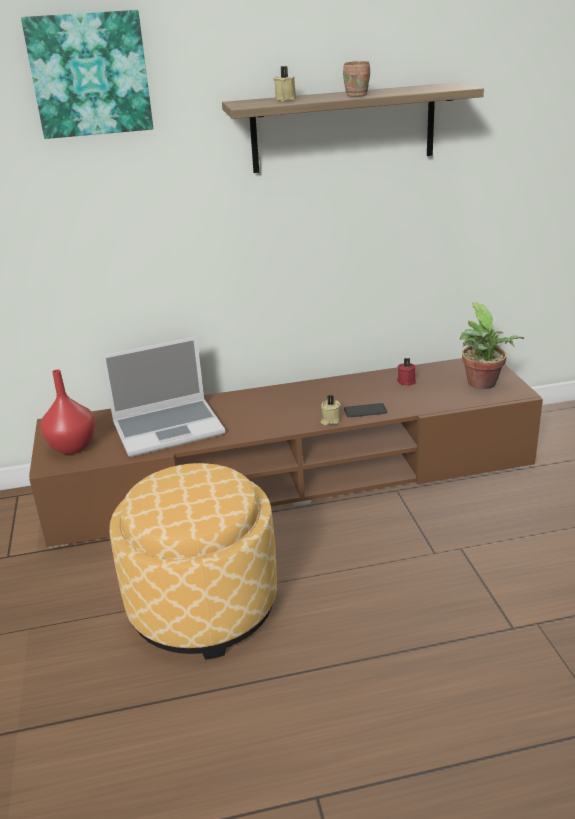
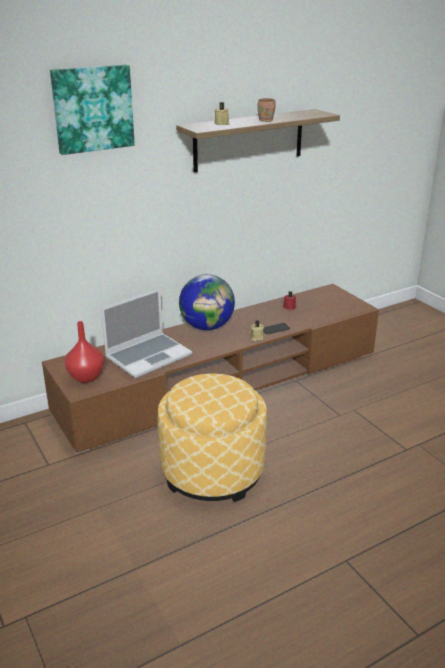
camera: 20 degrees left, 0 degrees up
potted plant [460,302,524,389] -> none
none -> globe [179,274,235,330]

